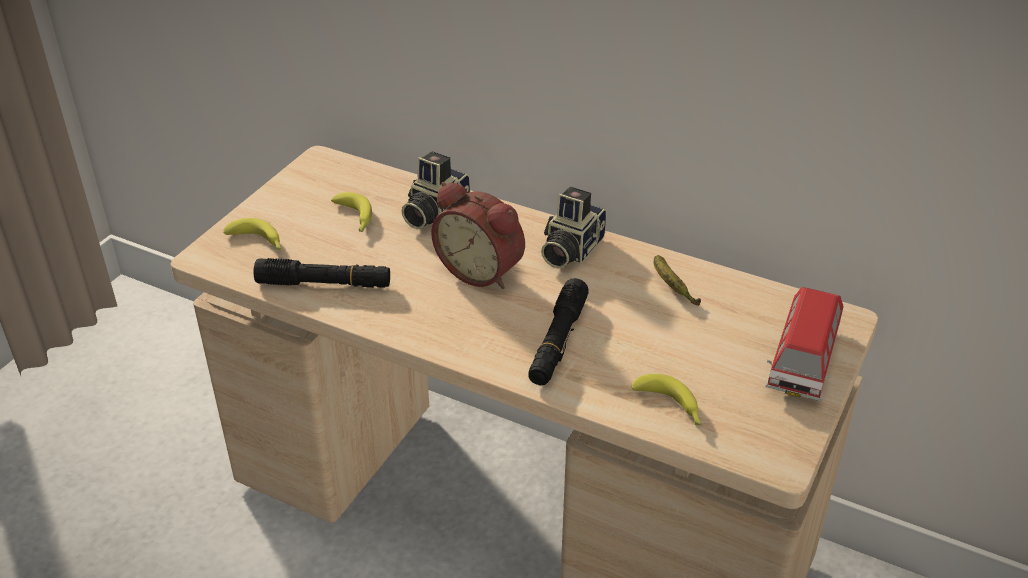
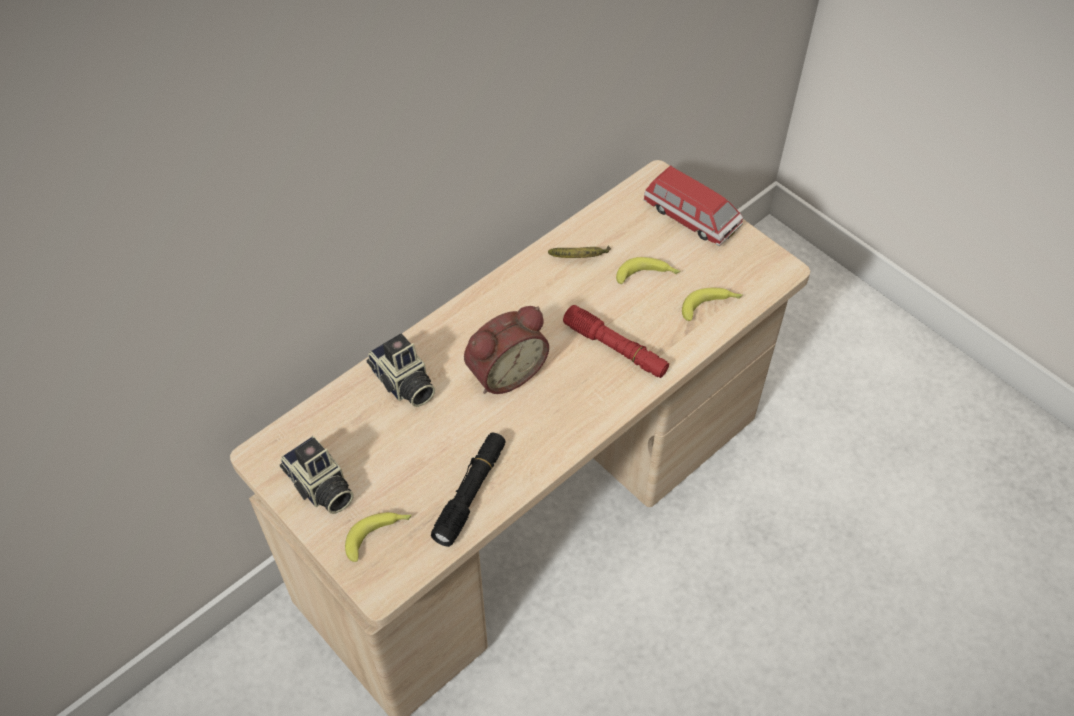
camera: 70 degrees left, 15 degrees up
banana [331,192,372,232] -> banana moved to [616,257,681,284]
black flashlight [528,278,589,385] -> red flashlight [563,305,669,378]
camera [541,187,607,269] -> camera moved to [280,436,354,514]

